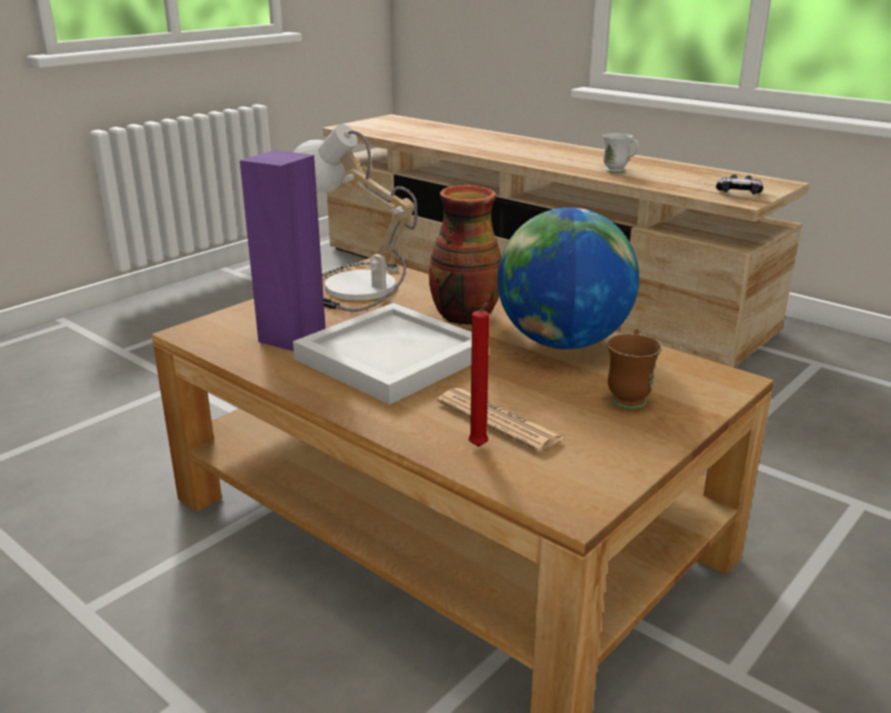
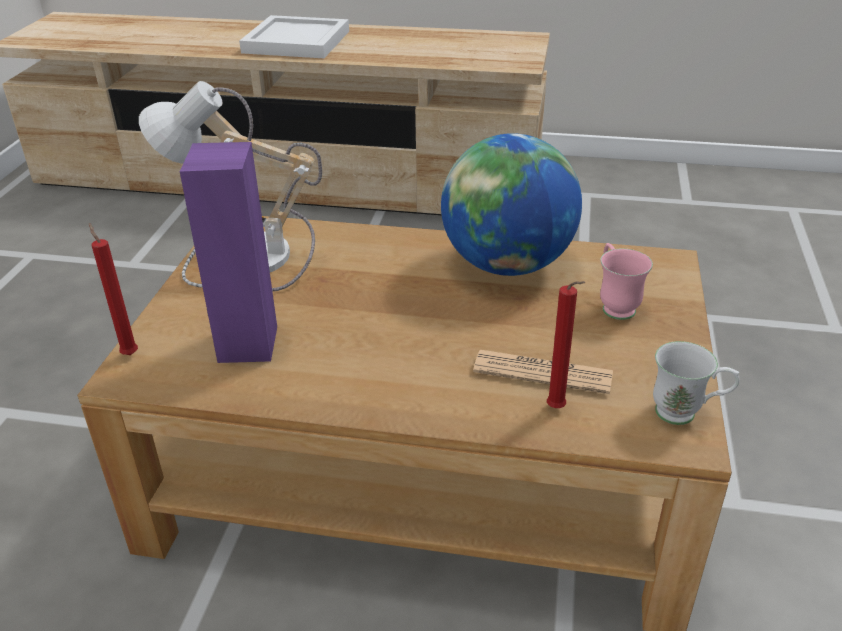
camera: 30 degrees left, 10 degrees up
white tray [293,303,489,405] -> white tray moved to [239,15,349,58]
vase [429,185,501,325] -> none
white mug [603,133,639,173] -> white mug moved to [653,341,740,425]
brown mug [607,329,662,408] -> pink mug [600,243,653,320]
game controller [716,174,763,195] -> none
none -> red candle [89,223,138,355]

